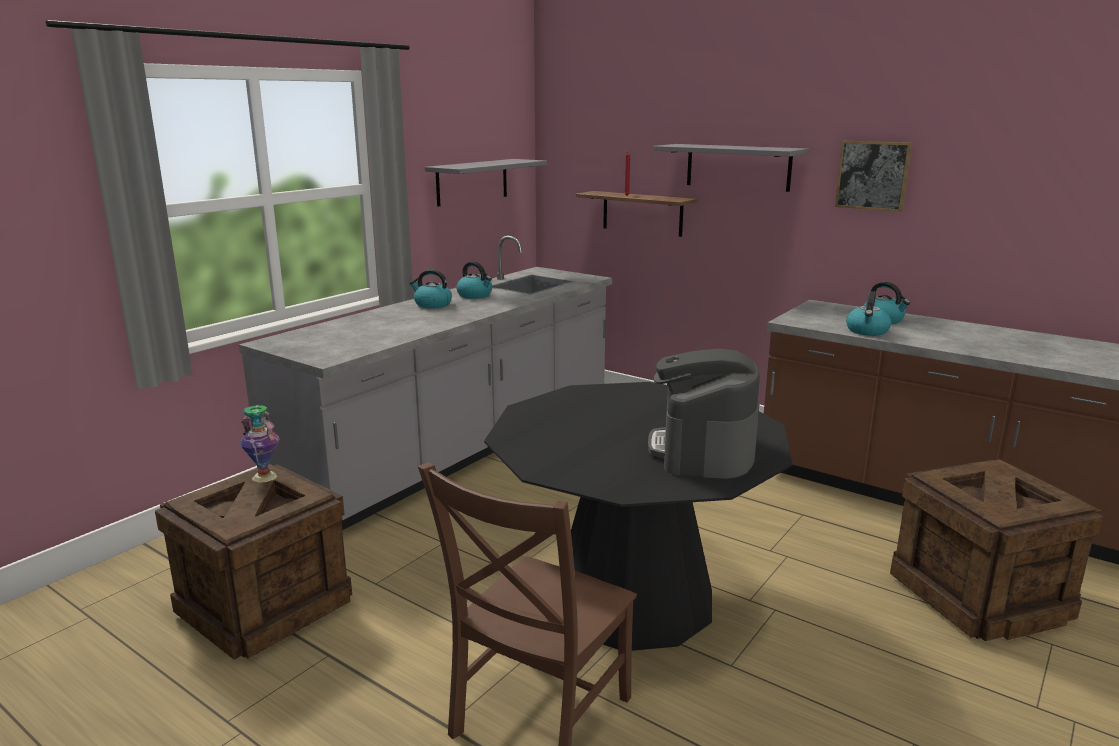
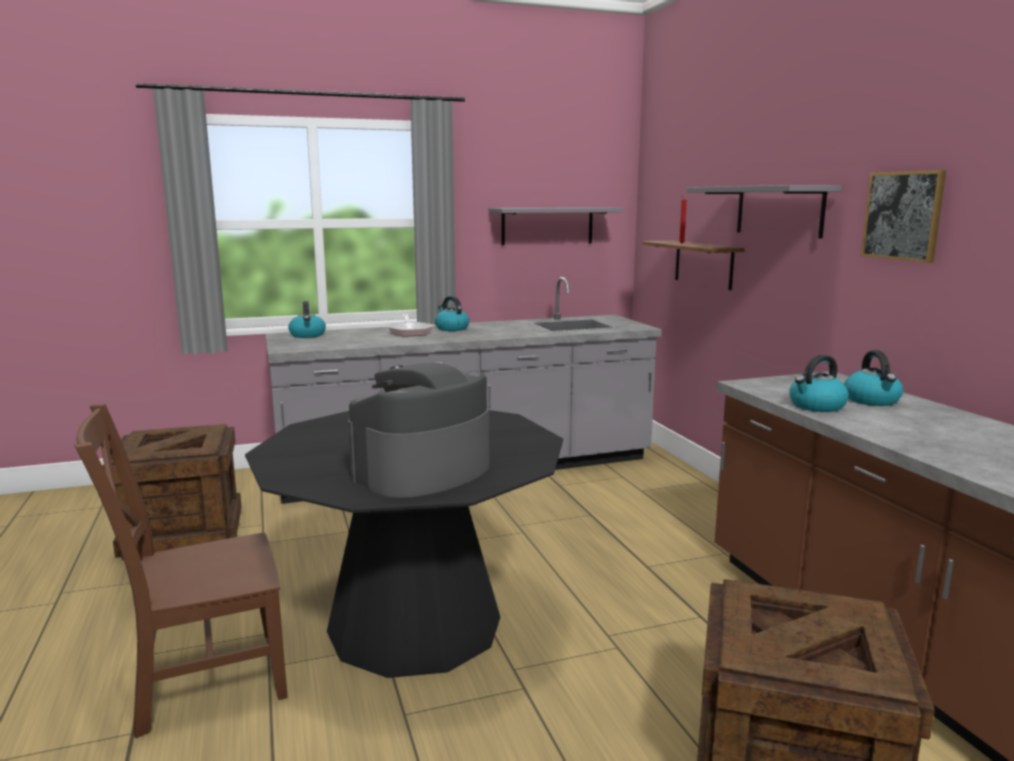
camera: 35 degrees right, 5 degrees down
vase [240,405,280,483] -> none
kettle [456,261,492,299] -> kettle moved to [288,301,326,338]
none -> frying pan [387,314,434,336]

